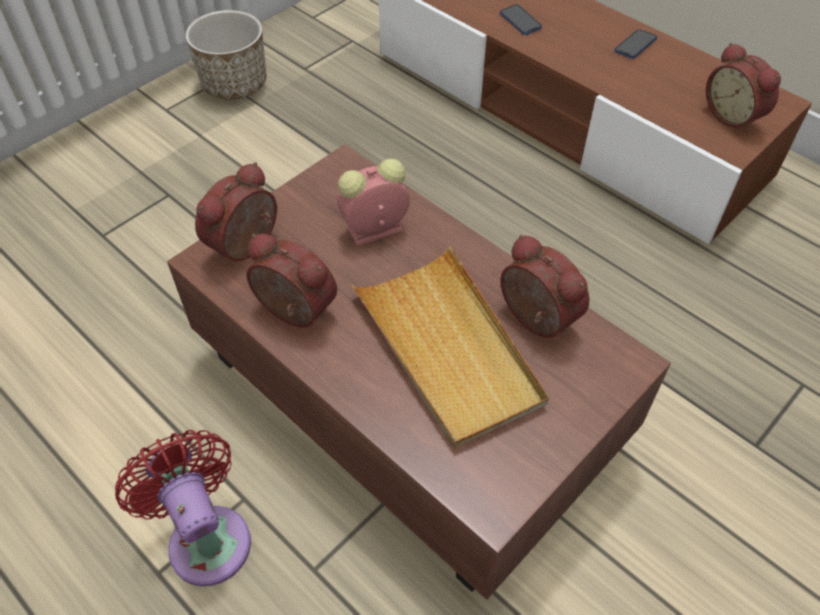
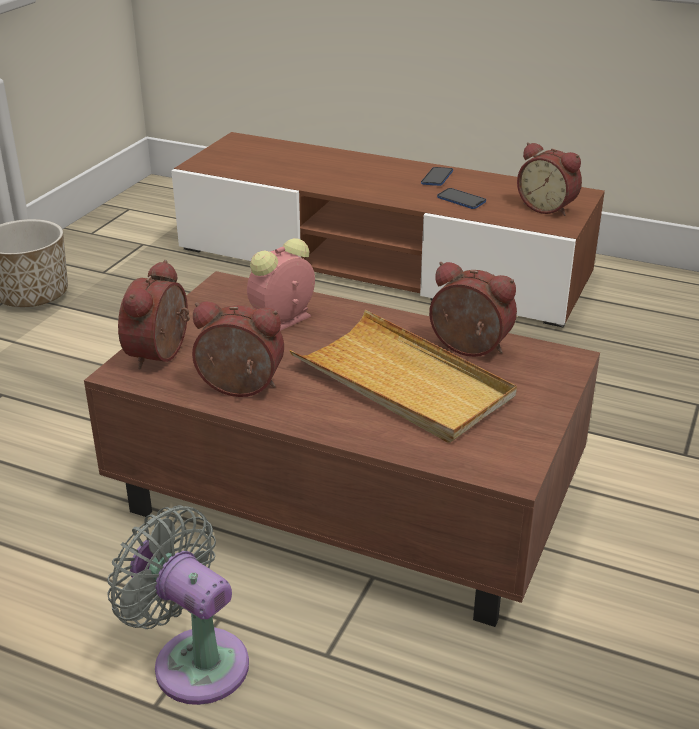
camera: 20 degrees left, 20 degrees down
red fan [115,430,251,586] -> grey fan [107,505,249,705]
phone [500,4,542,35] -> phone moved to [437,188,486,209]

